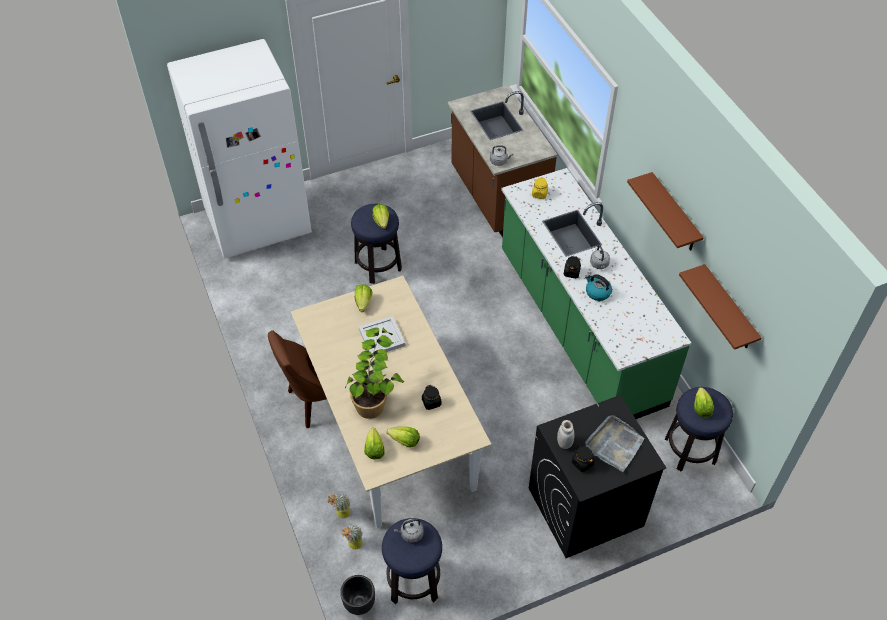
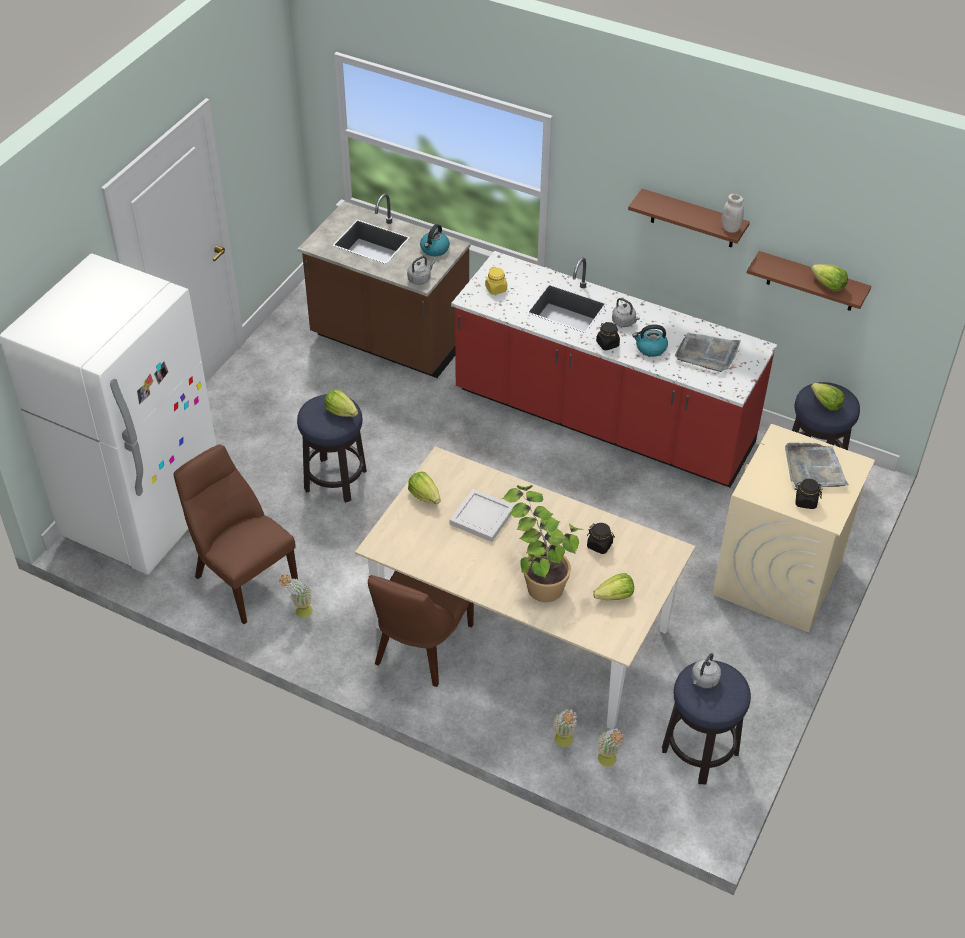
camera: 40 degrees left, 5 degrees down
black planter [340,575,375,615] -> none
lettuce [364,428,385,460] -> lettuce moved to [811,264,848,291]
green counter [501,168,691,419] -> red counter [451,251,777,488]
black washing machine [529,395,666,558] -> beige washing machine [712,424,875,632]
white jar [557,420,575,449] -> white jar moved to [722,194,744,233]
none -> brown chair [174,444,298,624]
none -> potted plant [279,573,313,618]
none -> kettle [420,224,450,256]
none -> grey tray [675,333,741,372]

